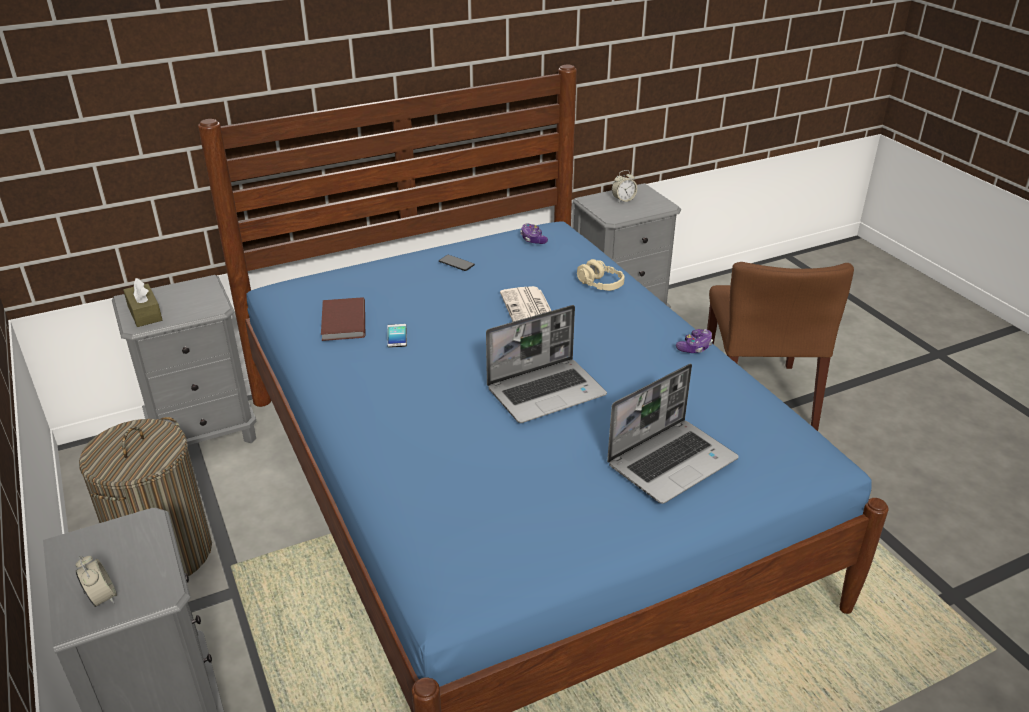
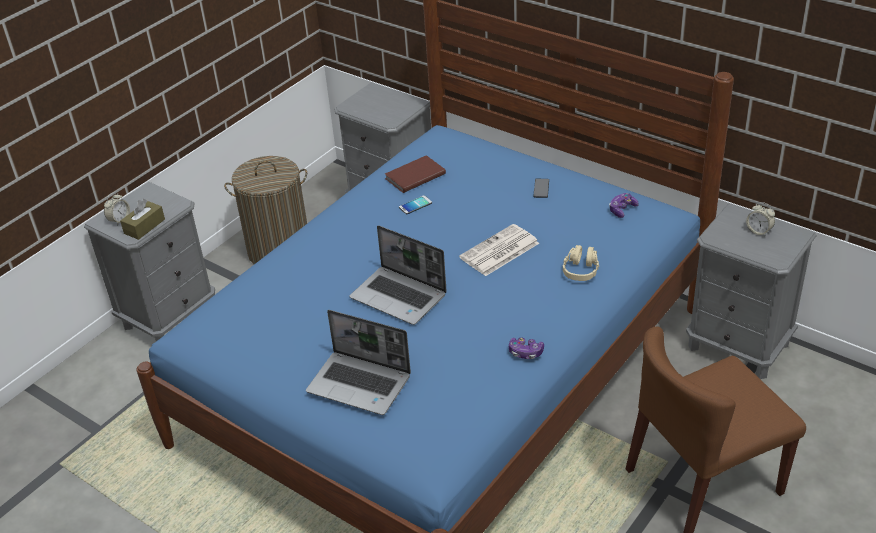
camera: 65 degrees right, 5 degrees up
brown tissue box [123,278,162,327] -> brown tissue box moved to [120,199,165,240]

